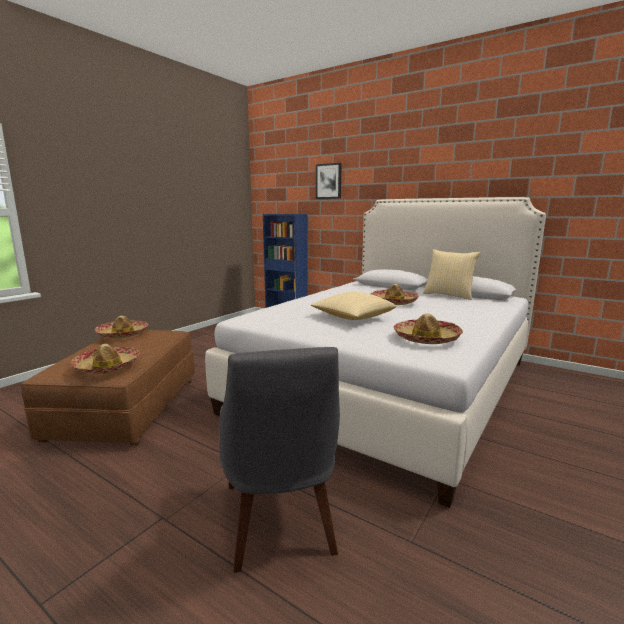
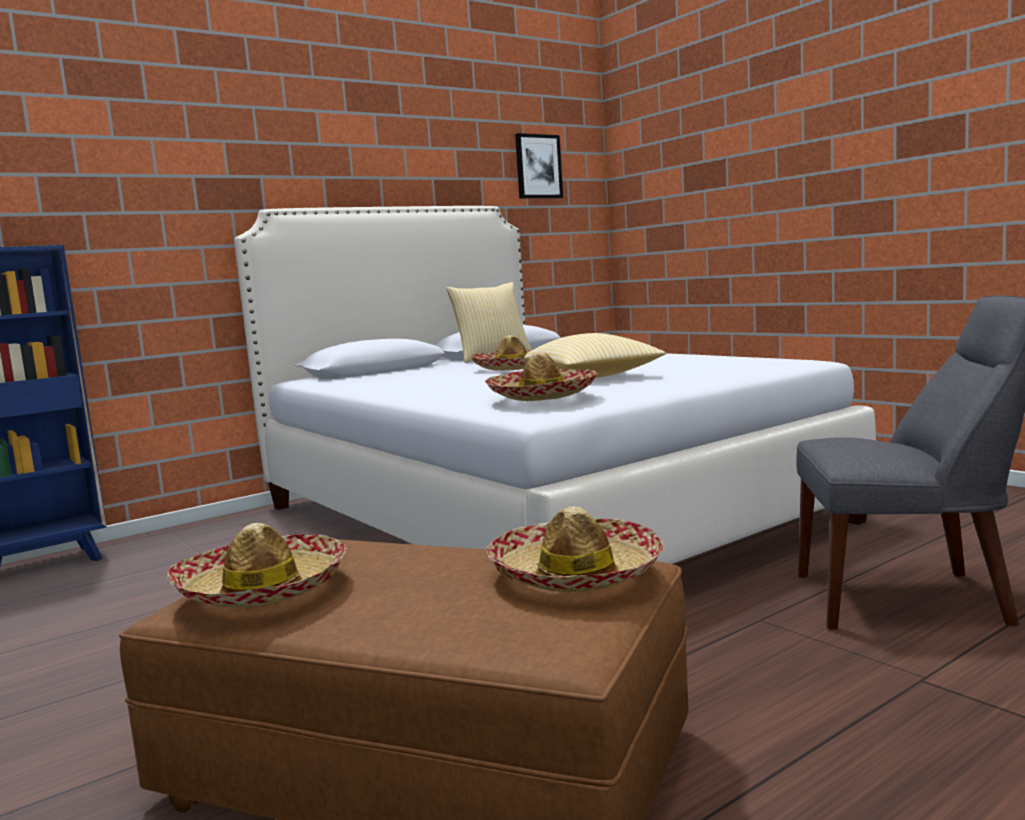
camera: 70 degrees left, 5 degrees down
picture [316,163,342,199] -> picture moved to [515,133,563,199]
hat [394,314,463,344] -> hat moved to [485,352,598,401]

